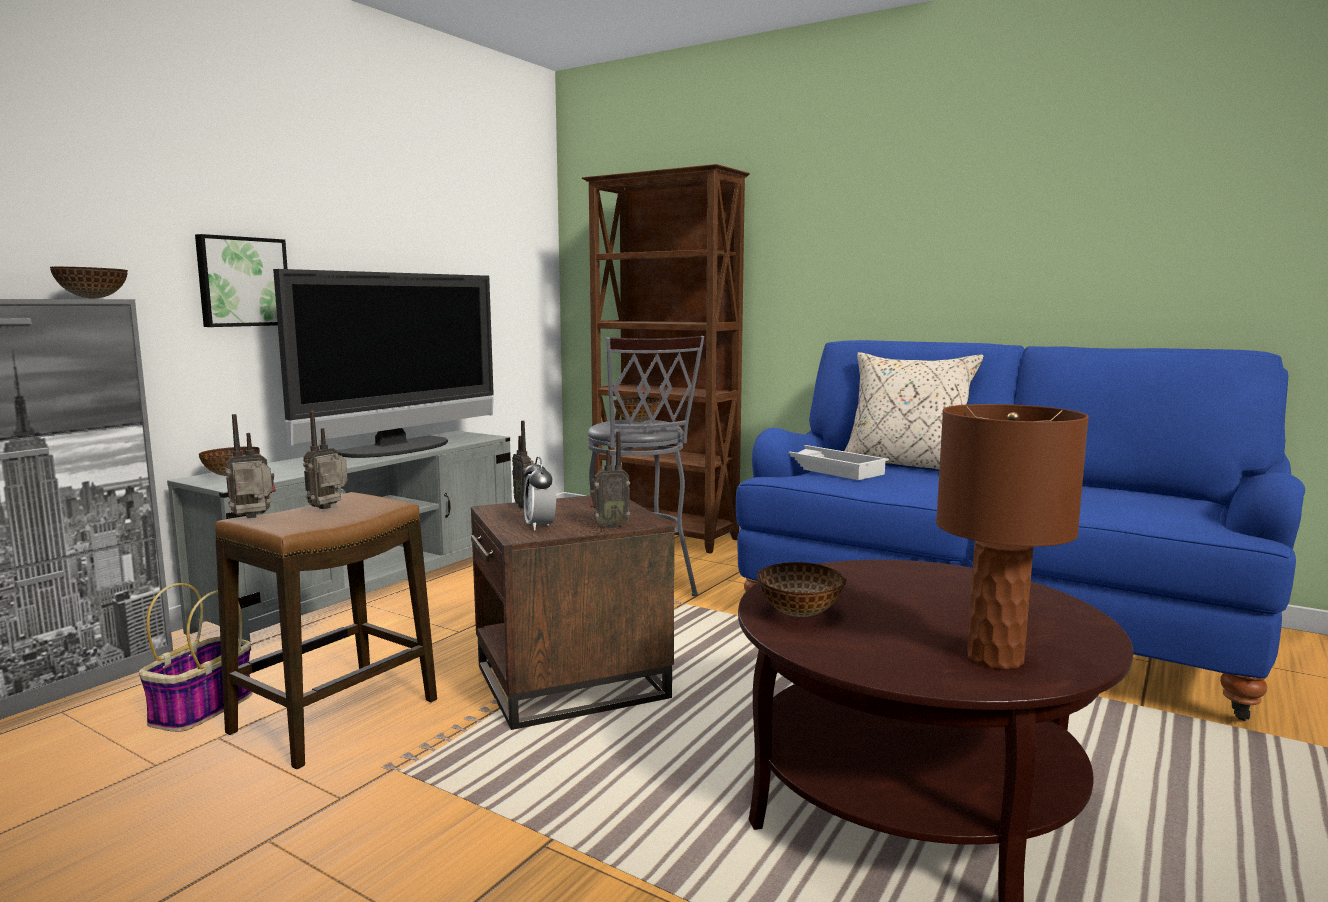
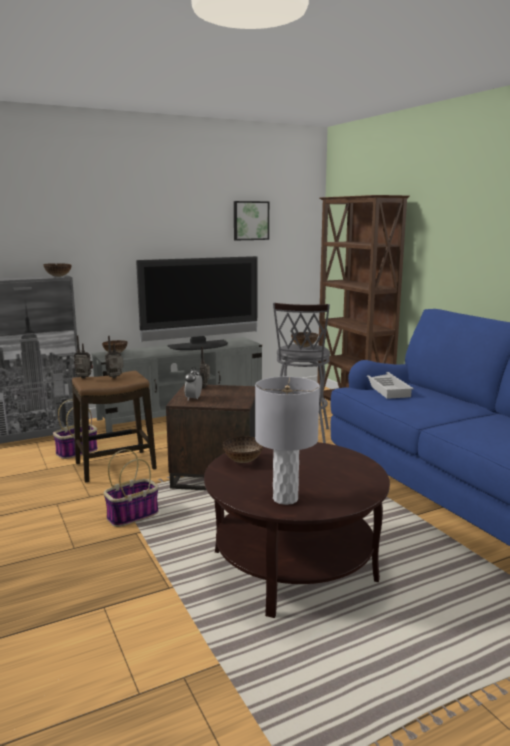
camera: 30 degrees right, 5 degrees up
picture [195,234,288,327] -> picture moved to [234,201,269,240]
radio [590,431,631,528] -> none
beige pillow [844,352,984,470] -> none
brown table lamp [936,404,1089,670] -> grey table lamp [255,377,320,505]
none -> basket [104,449,159,527]

